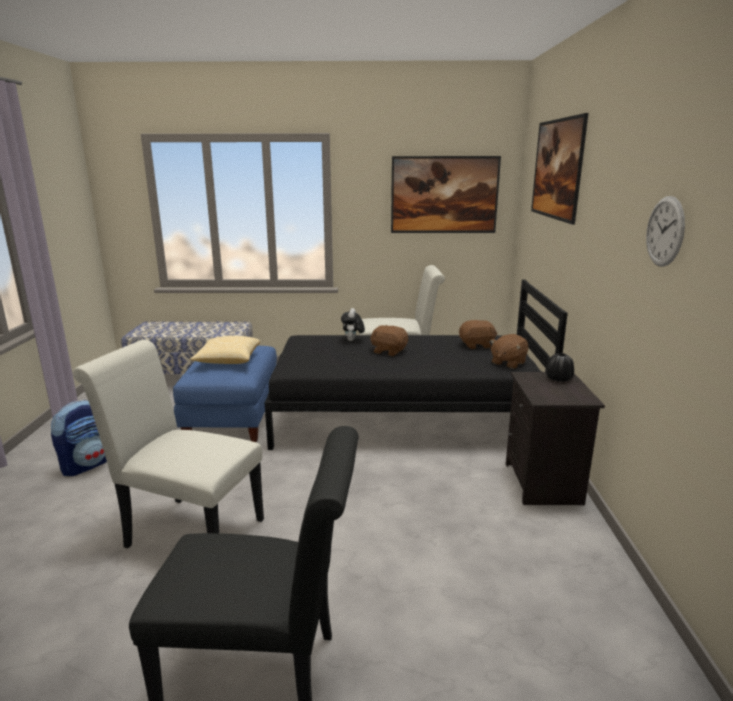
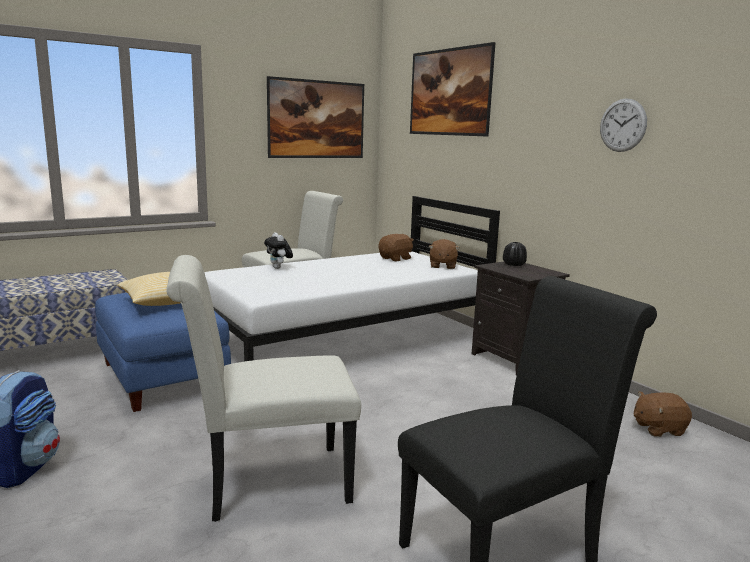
camera: 35 degrees left, 5 degrees down
black bed [265,280,568,450] -> white bed [204,196,500,362]
brown plush toy [370,325,408,356] -> brown plush toy moved to [634,391,692,437]

